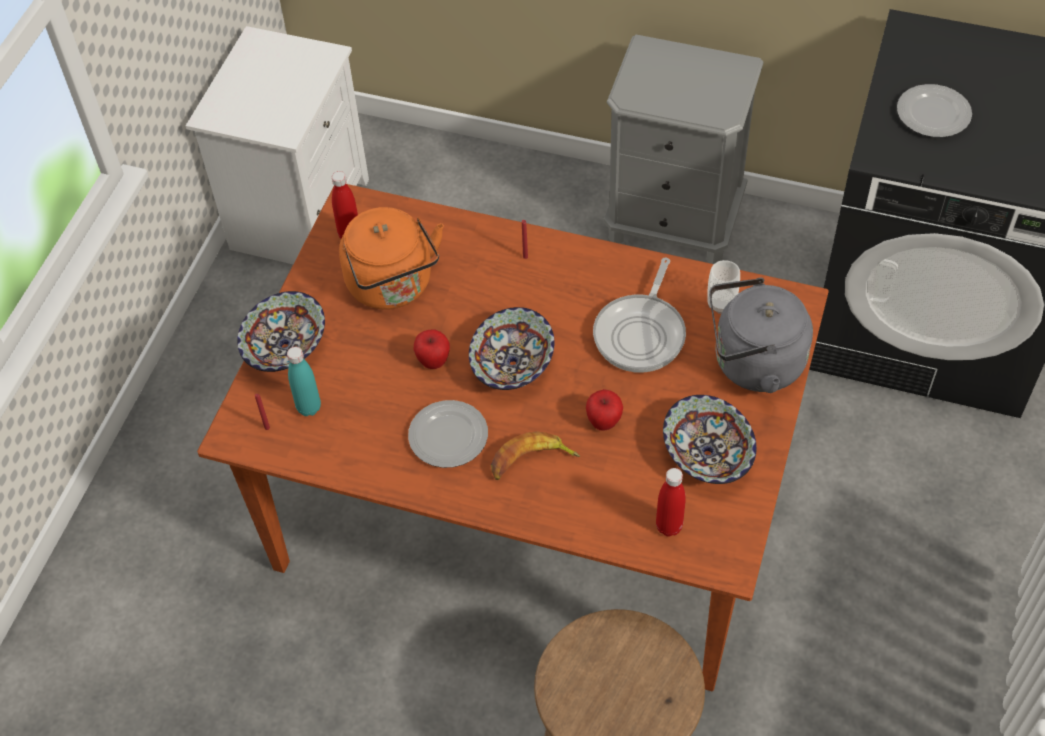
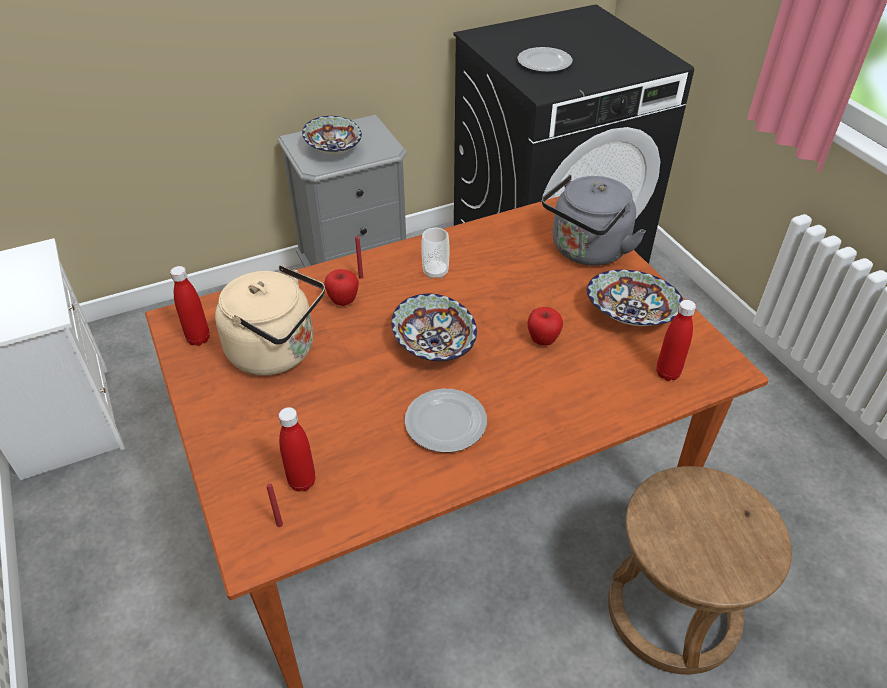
camera: 45 degrees left, 10 degrees down
bowl [237,291,325,372] -> bowl moved to [302,116,362,155]
turquoise bottle [287,347,321,416] -> red bottle [278,407,316,491]
orange kettle [339,207,444,310] -> beige kettle [215,265,325,376]
apple [413,330,450,369] -> apple moved to [324,269,359,306]
banana [491,431,580,480] -> none
frying pan [593,257,686,373] -> none
cup [707,260,740,314] -> cup moved to [421,227,450,279]

